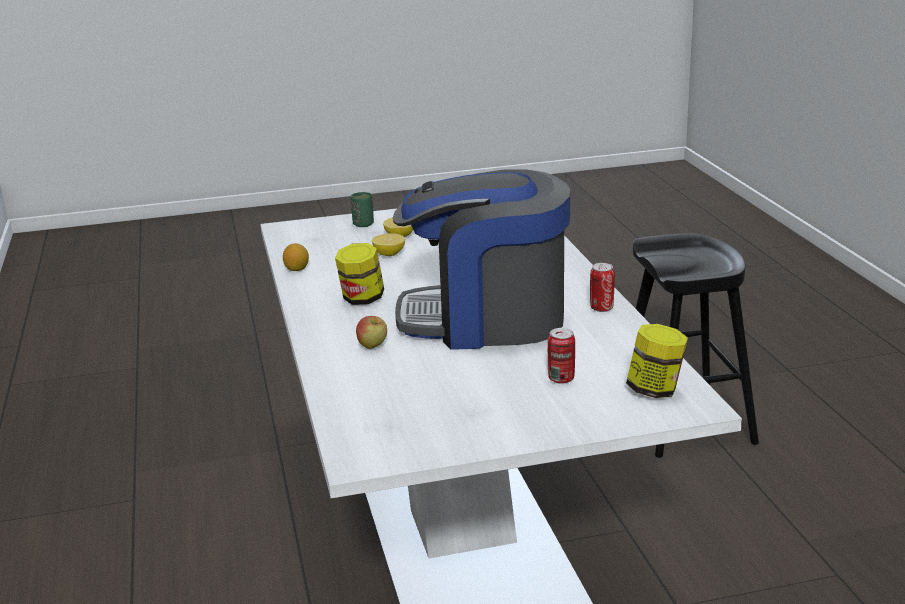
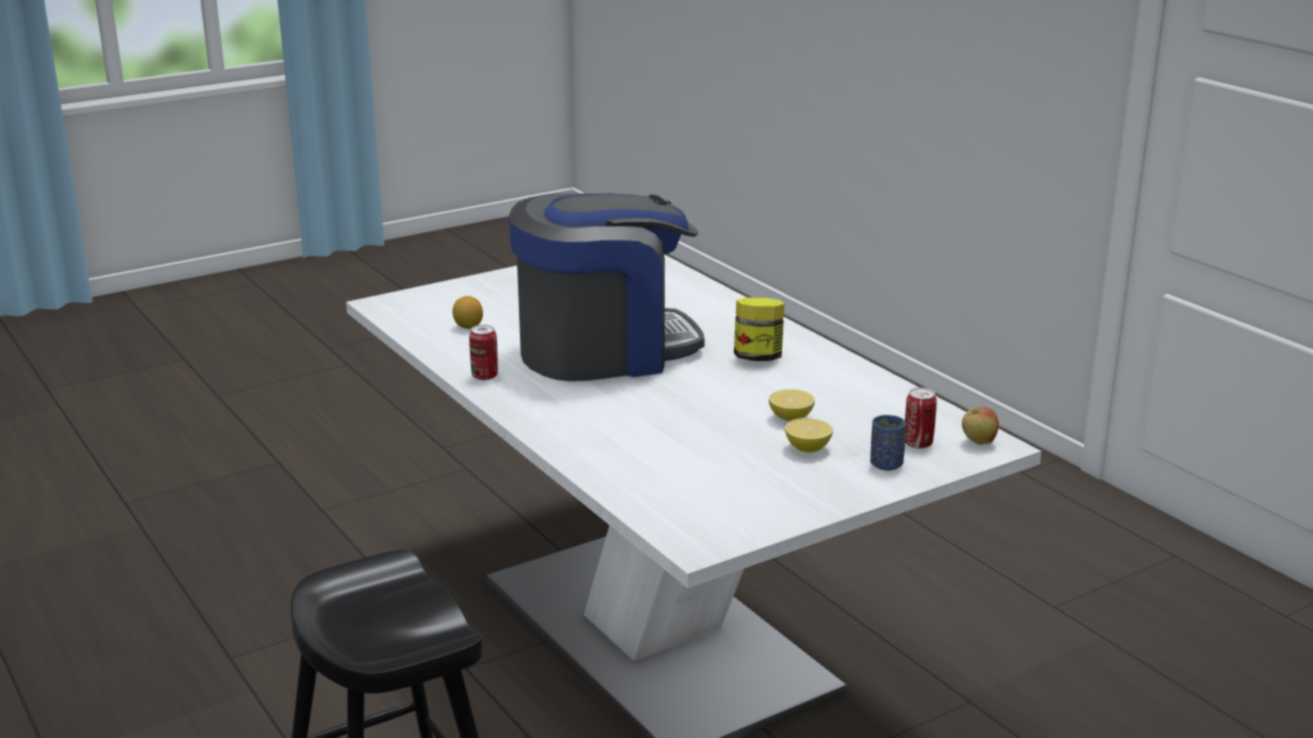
camera: 160 degrees right, 0 degrees up
lemon [283,243,309,271] -> lemon moved to [452,296,483,329]
green cup [351,192,374,227] -> blue cup [870,415,906,471]
apple [356,316,387,349] -> apple moved to [962,407,999,445]
can [548,328,575,384] -> can moved to [905,388,937,449]
jar [626,324,688,398] -> none

